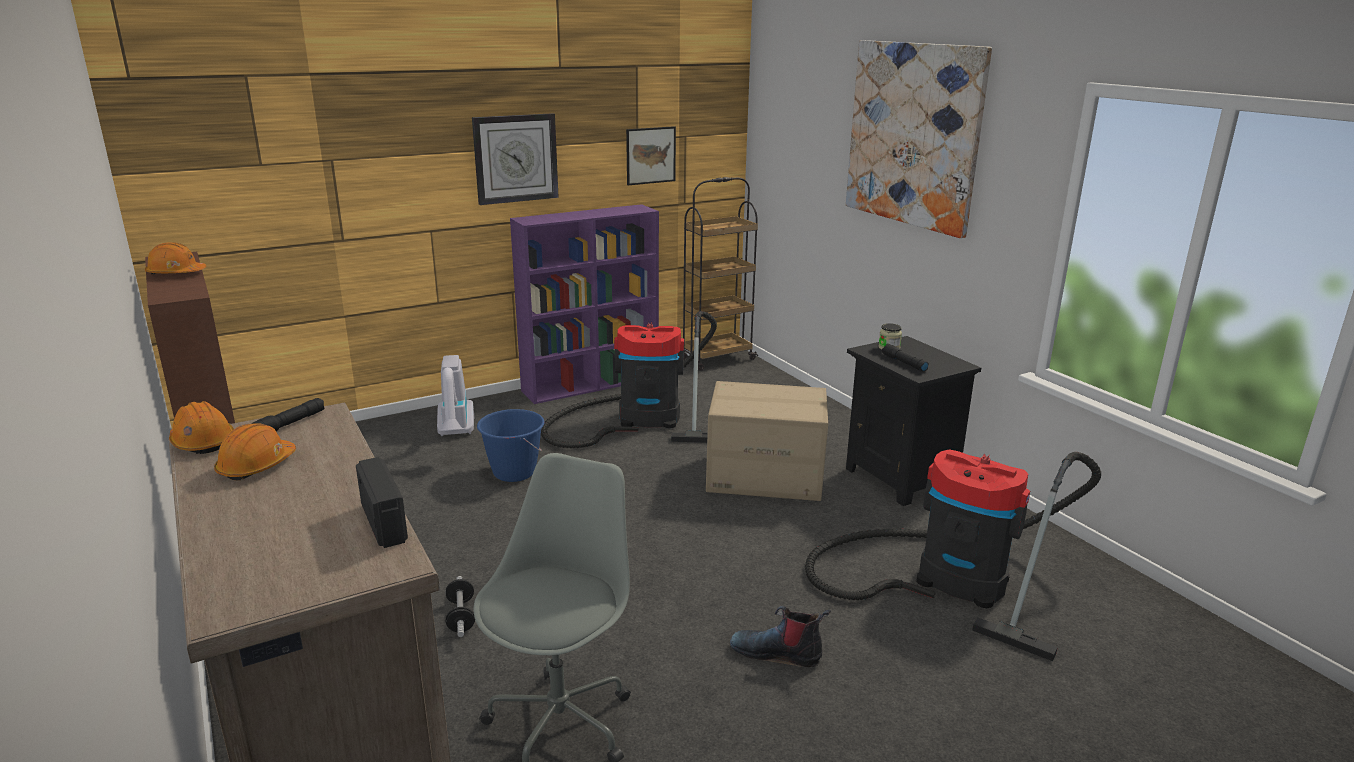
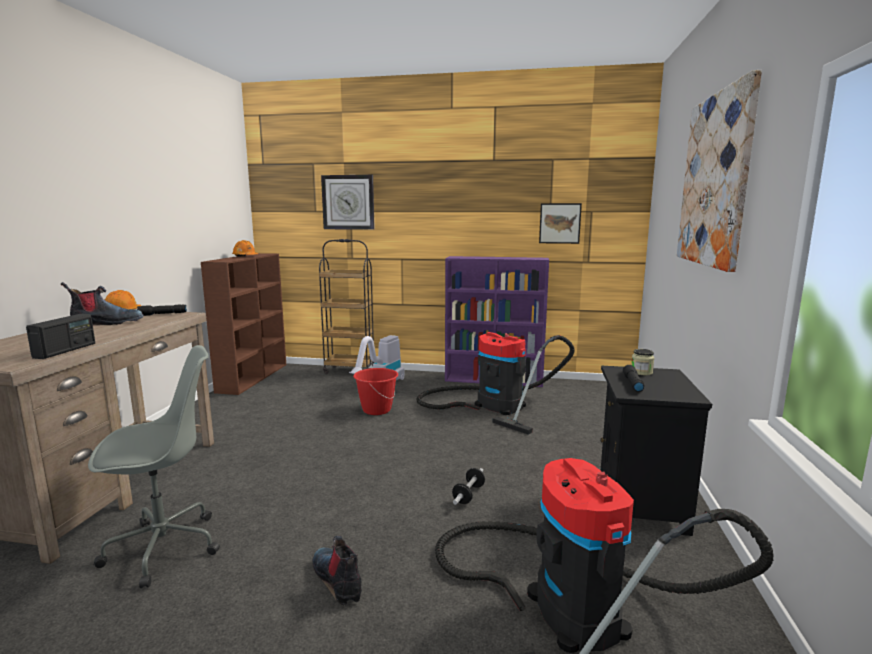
camera: 40 degrees right, 10 degrees down
orange hard hat [214,423,296,481] -> boot [61,282,144,325]
dumbbell [445,576,475,637] -> dumbbell moved to [452,468,485,505]
wall clock [472,113,559,205] -> wall clock moved to [321,175,375,230]
blue bucket [477,409,545,482] -> red bucket [353,368,398,415]
brown cart [683,177,758,371] -> brown cart moved to [319,239,374,374]
cardboard box [706,381,828,501] -> none

